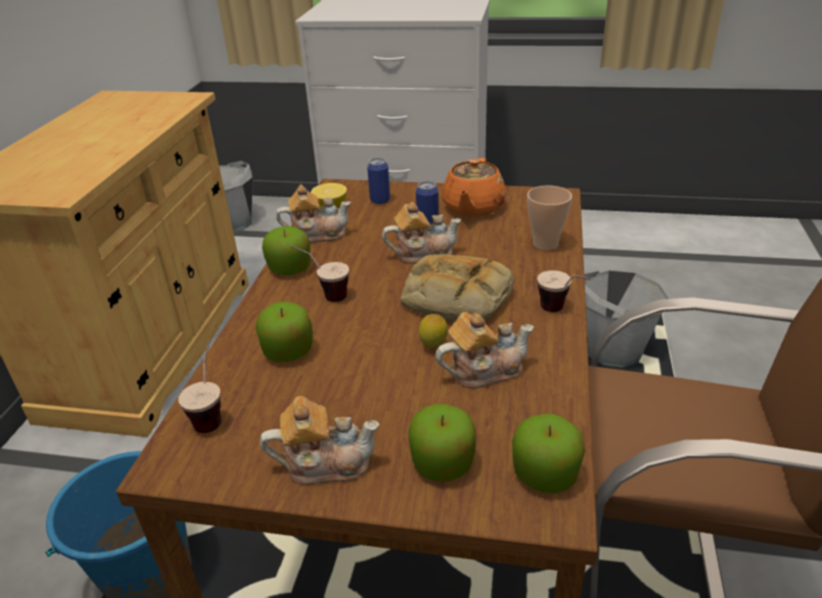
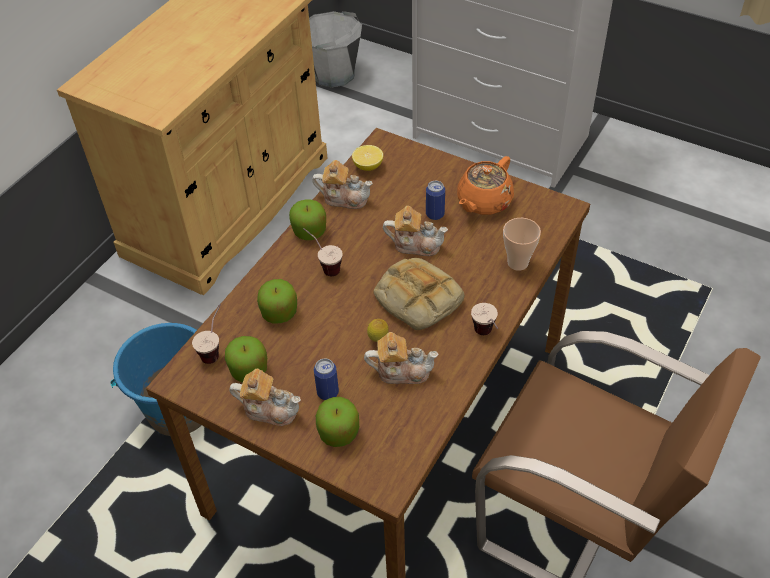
camera: 20 degrees right, 15 degrees up
can [367,158,390,204] -> can moved to [314,358,339,400]
apple [512,414,585,493] -> apple moved to [225,336,267,383]
grey bucket [584,271,669,368] -> none

